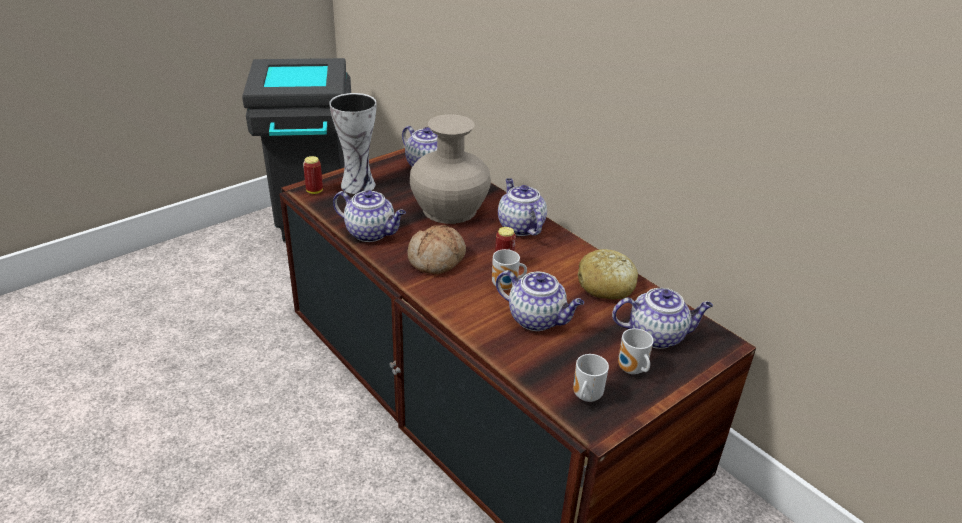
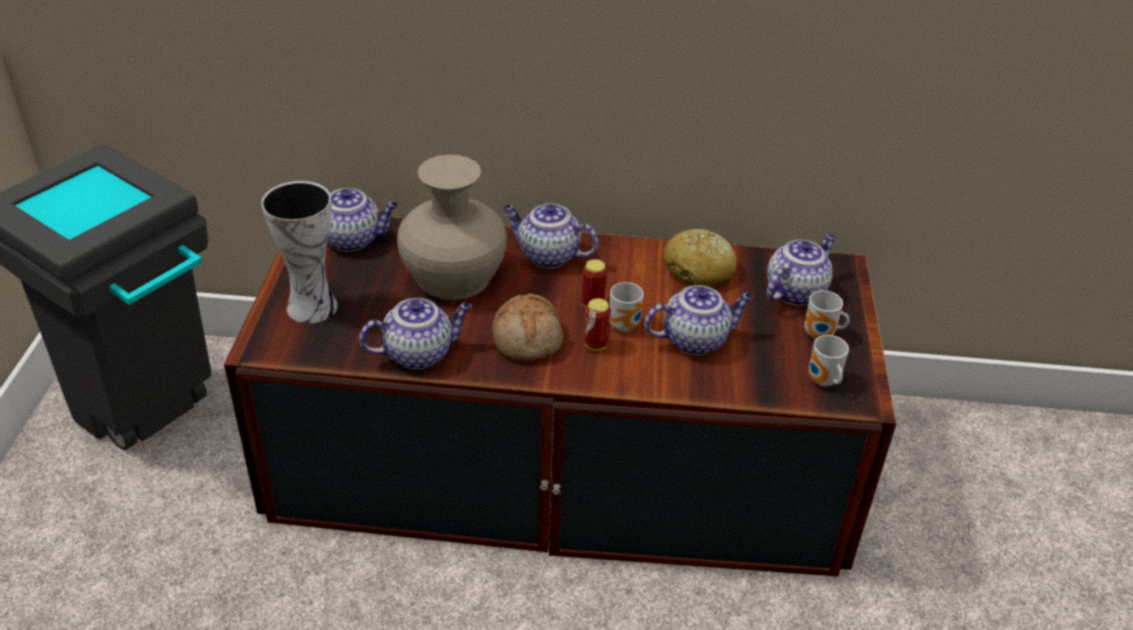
camera: 45 degrees left, 5 degrees up
can [303,156,323,194] -> can moved to [584,298,611,351]

